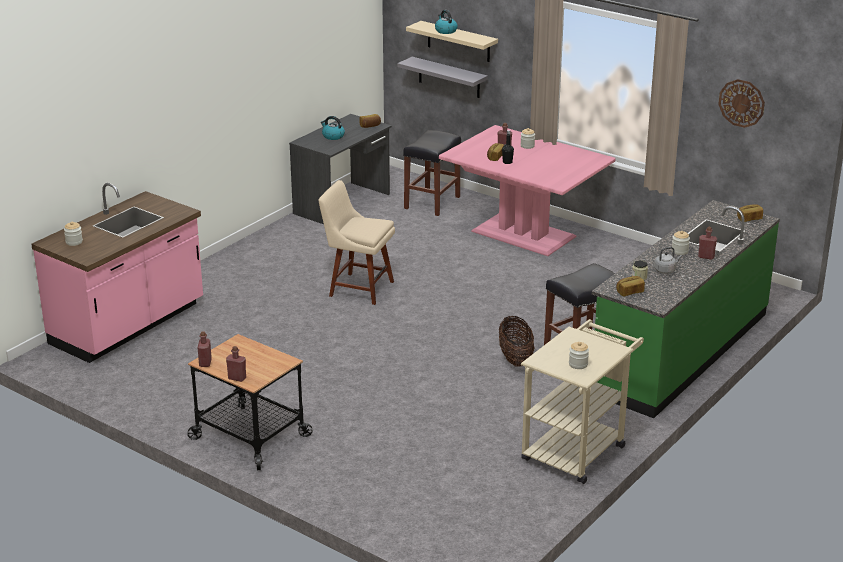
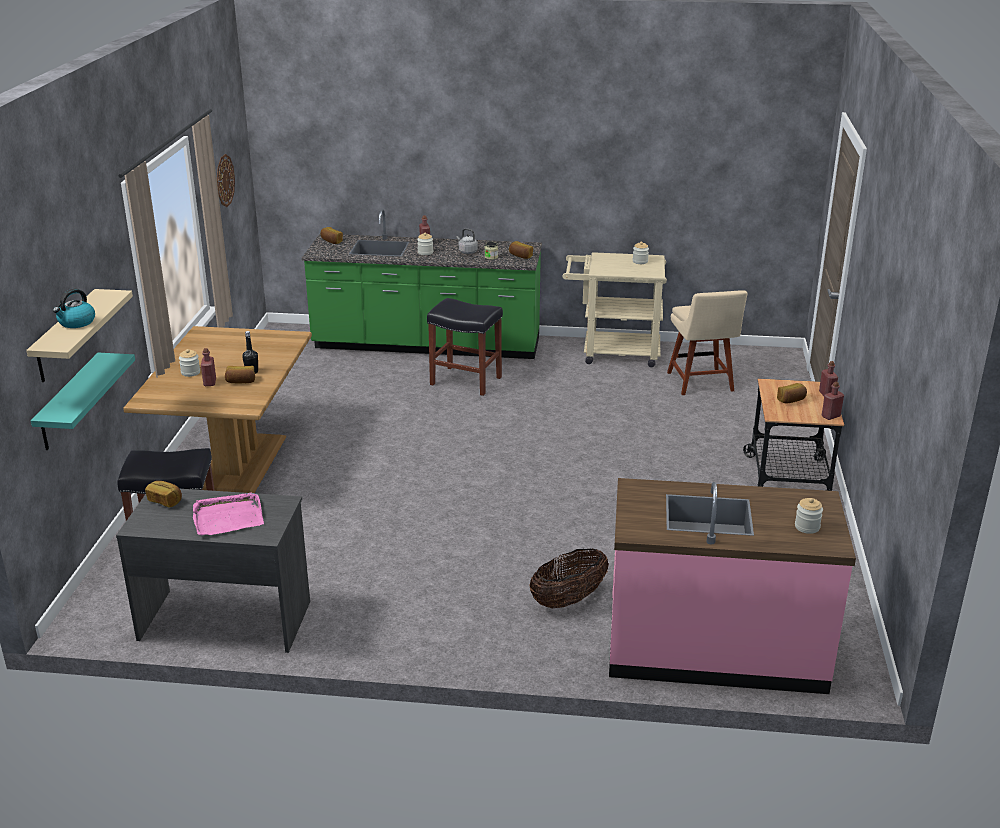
camera: 120 degrees left, 0 degrees up
beige chair [319,180,395,305] -> beige chair moved to [667,290,747,395]
kettle [321,116,345,140] -> pink tray [193,492,264,536]
grey shelf [397,57,488,98] -> turquoise shelf [31,353,135,450]
pink dining table [439,125,616,256] -> brown dining table [123,326,312,493]
basket [499,316,534,366] -> basket moved to [530,549,609,608]
none -> bread [777,383,807,403]

